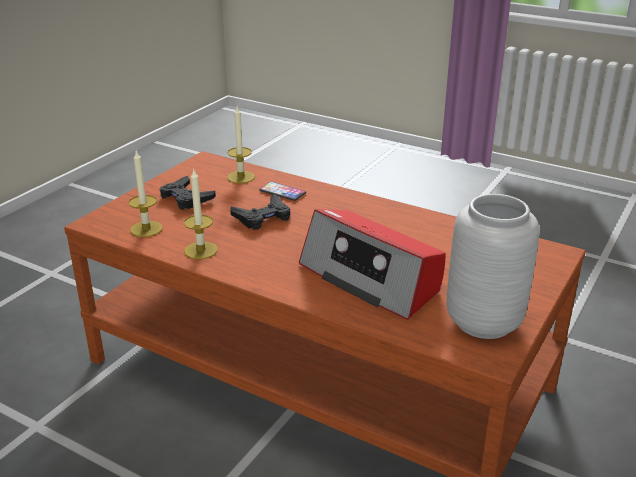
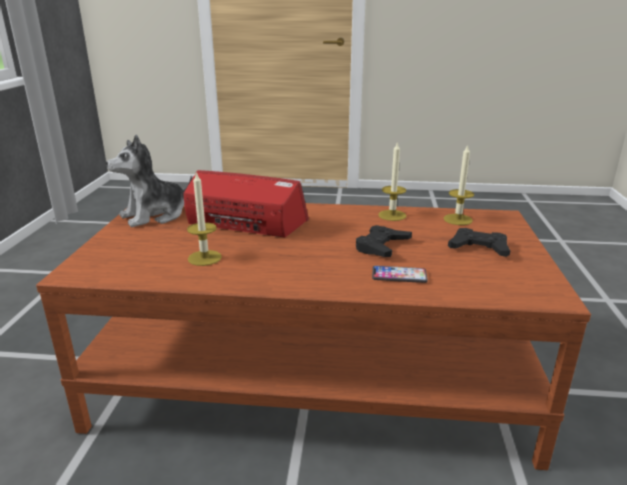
camera: 155 degrees right, 5 degrees down
candle [227,107,255,184] -> candle moved to [187,172,222,266]
grey vase [447,194,539,339] -> plush toy [106,135,193,227]

